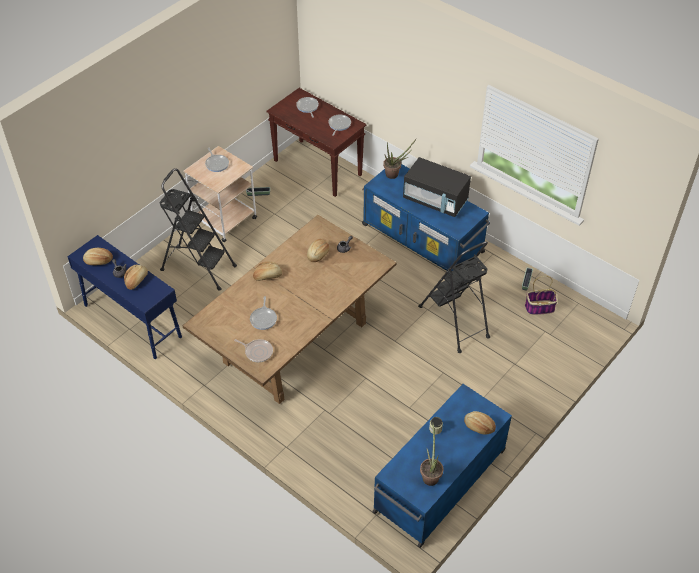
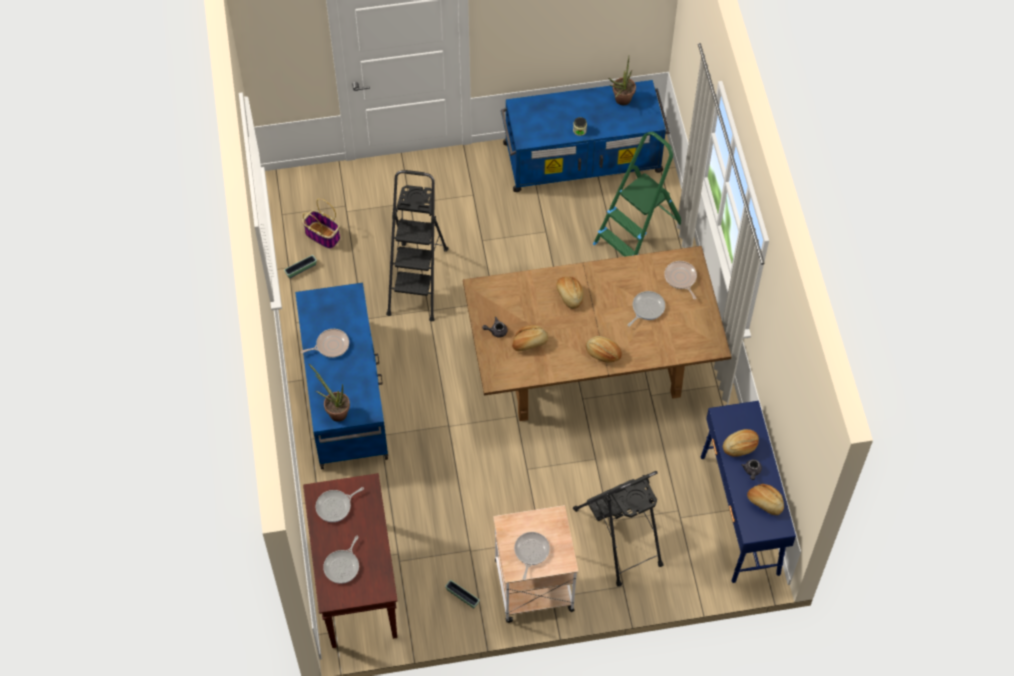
camera: 140 degrees left, 10 degrees up
black microwave [403,157,471,217] -> frying pan [301,329,349,358]
bread [464,411,496,435] -> bread moved to [556,277,584,309]
none -> green step ladder [593,132,681,257]

